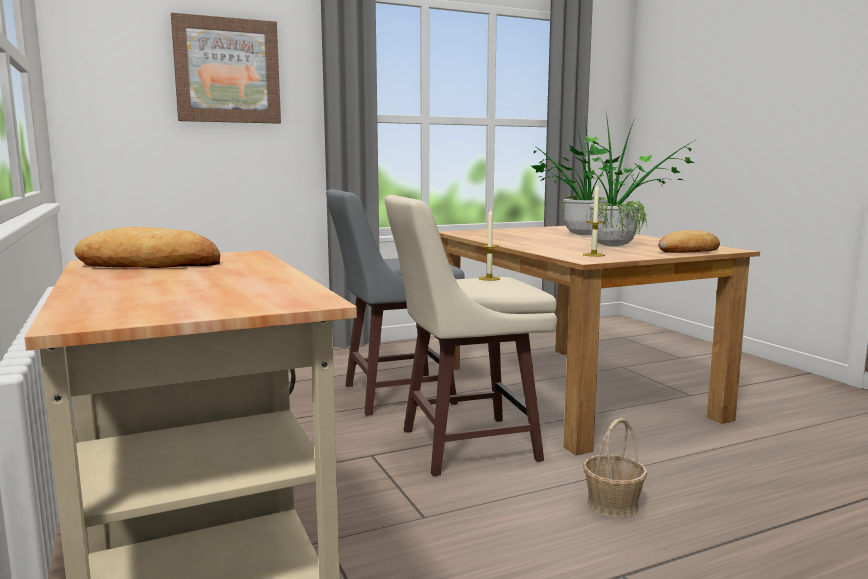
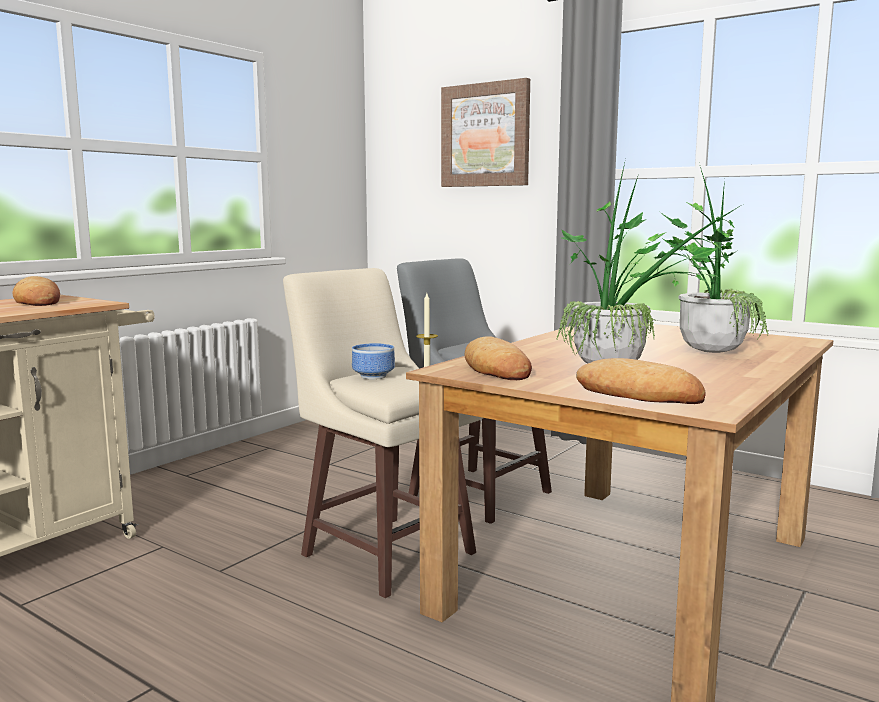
camera: 60 degrees right, 0 degrees up
candle [583,185,605,257] -> bread [465,336,532,380]
basket [583,418,647,518] -> none
none -> bowl [352,343,395,379]

